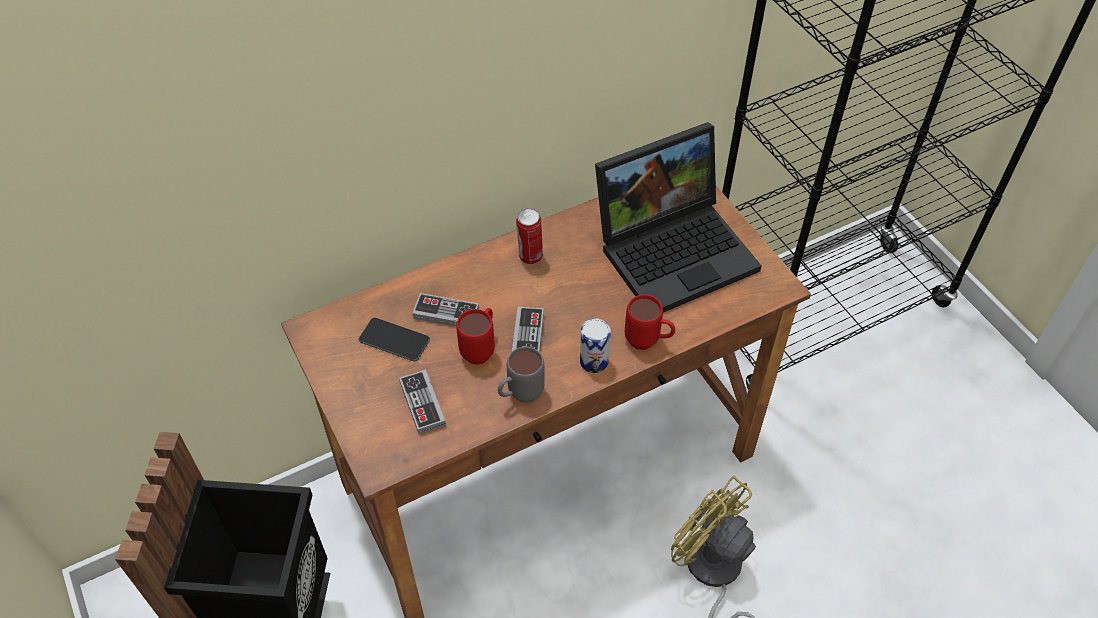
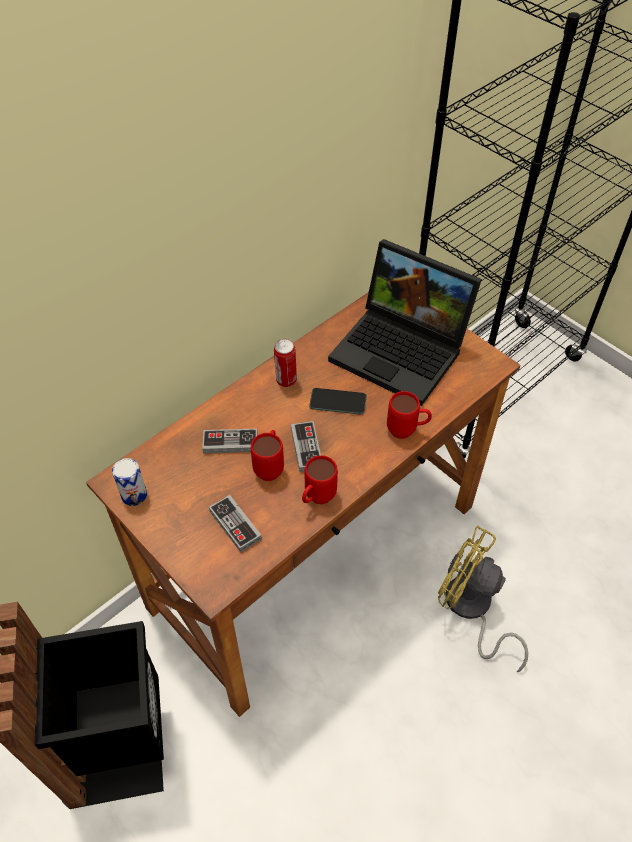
camera: 15 degrees left, 0 degrees up
phone [359,318,430,361] -> phone moved to [309,388,367,415]
grey mug [498,347,545,403] -> red mug [302,455,338,504]
can [580,318,611,373] -> can moved to [112,458,147,506]
laptop [595,122,761,312] -> laptop turned 75 degrees clockwise [328,239,482,406]

